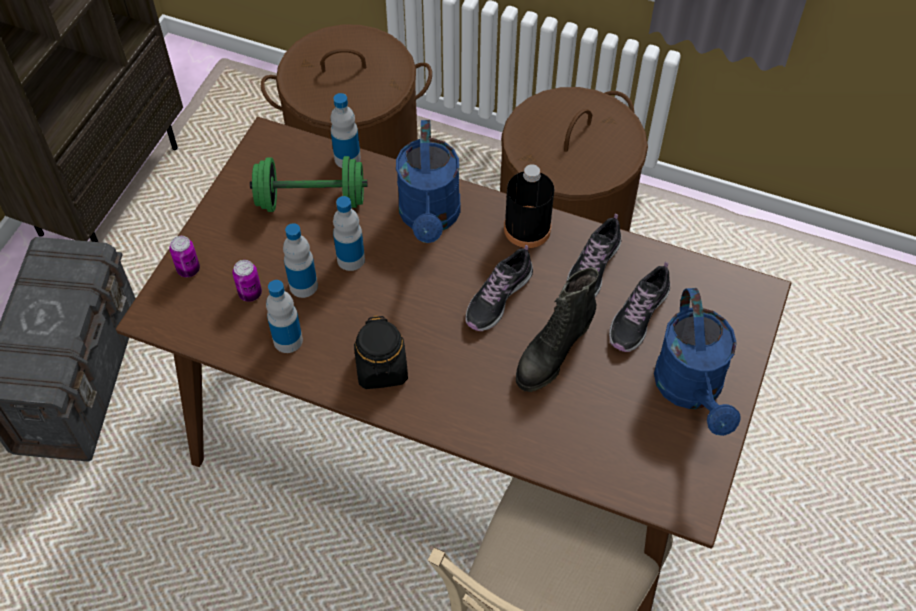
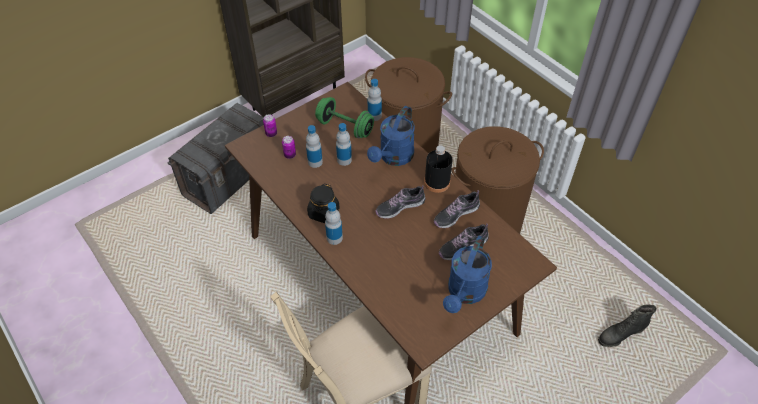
camera: 30 degrees right, 5 degrees down
bottle [266,280,303,353] -> bottle moved to [325,202,343,245]
black boot [516,267,599,392] -> black boot moved to [598,304,657,347]

